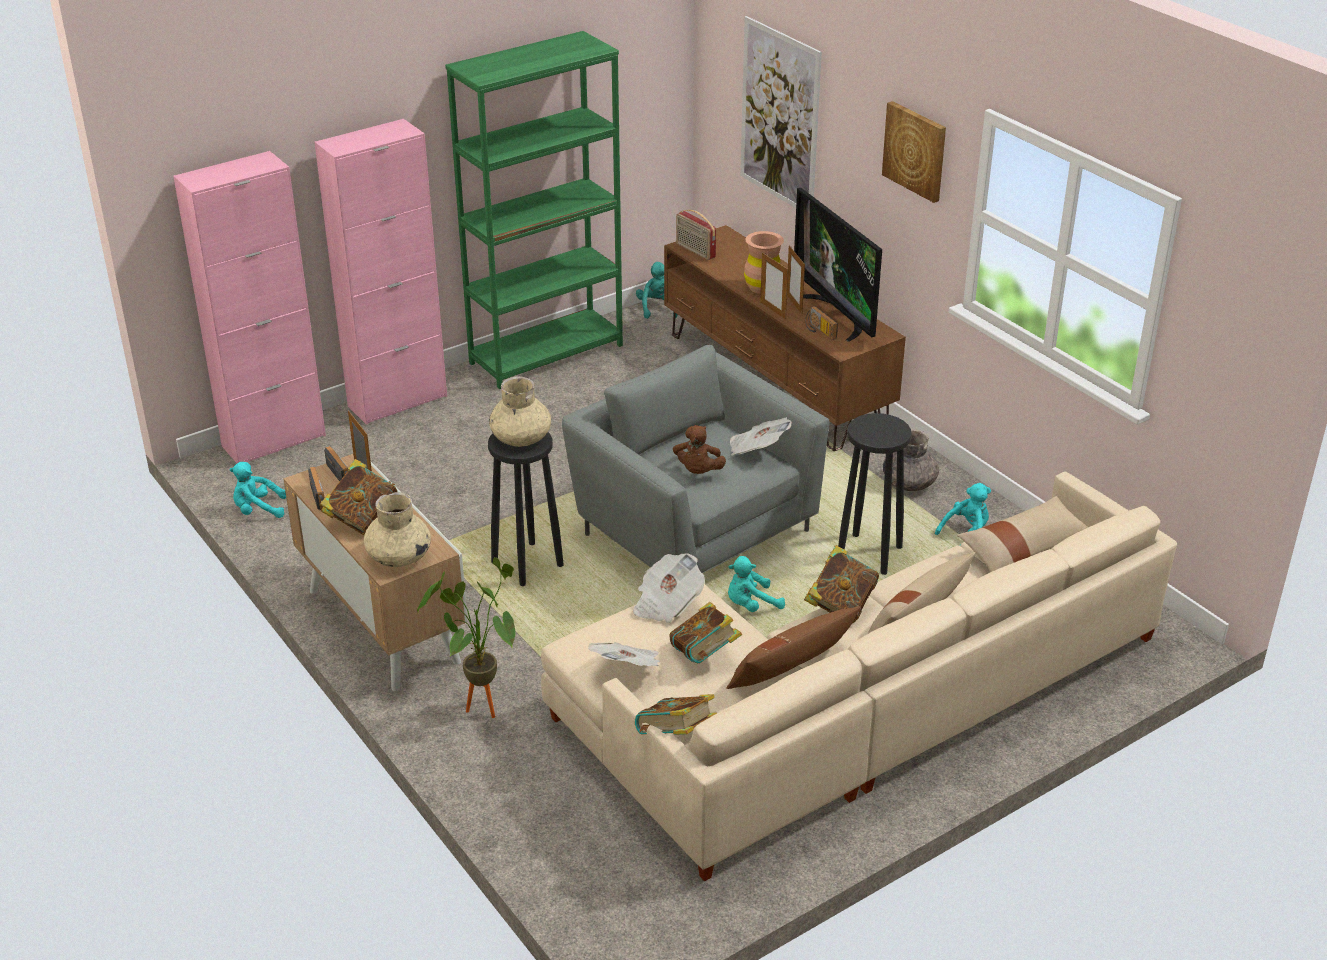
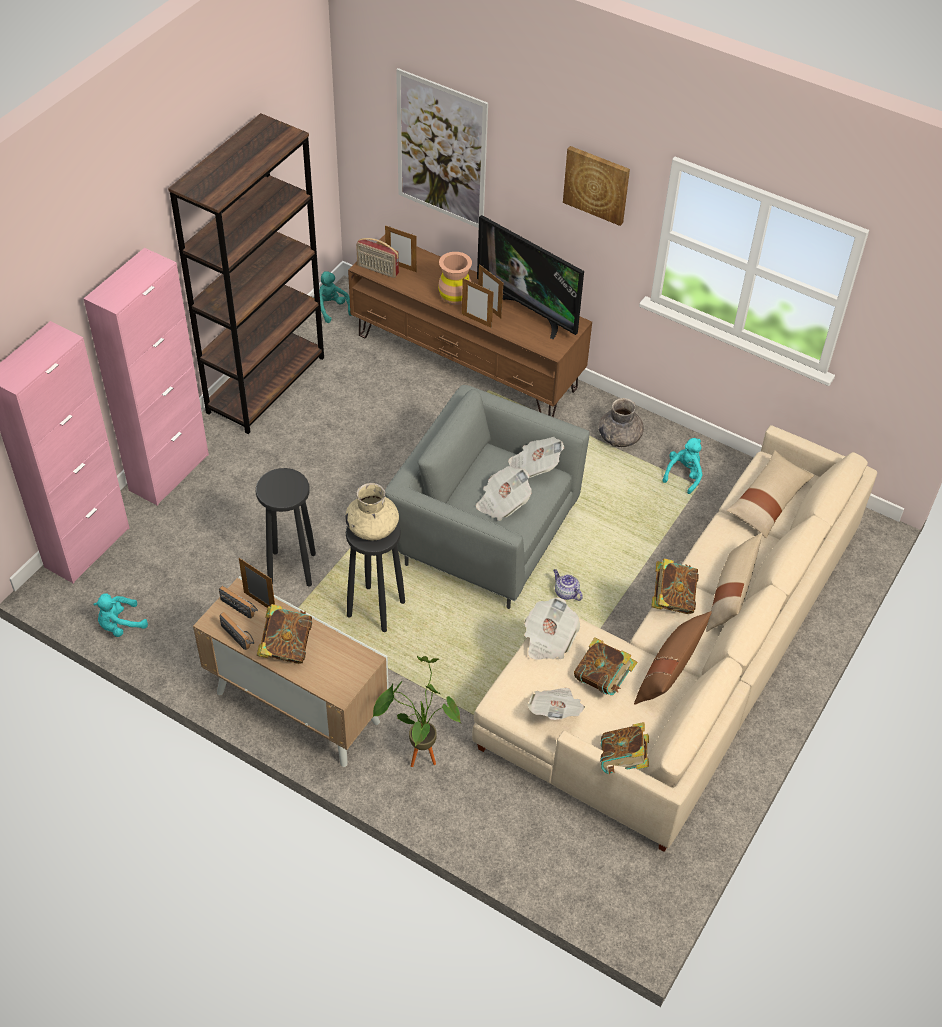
camera: 25 degrees left, 15 degrees up
beige vase [364,492,431,567] -> none
green bookcase [445,31,623,389] -> brown bookcase [168,113,324,434]
brown plush toy [673,425,726,474] -> newspaper [476,466,532,521]
turquoise plush toy [728,556,785,612] -> teapot [553,569,583,601]
radio [805,306,838,340] -> none
black stool [838,413,912,575] -> black stool moved to [256,468,316,586]
none -> picture frame [385,225,417,272]

